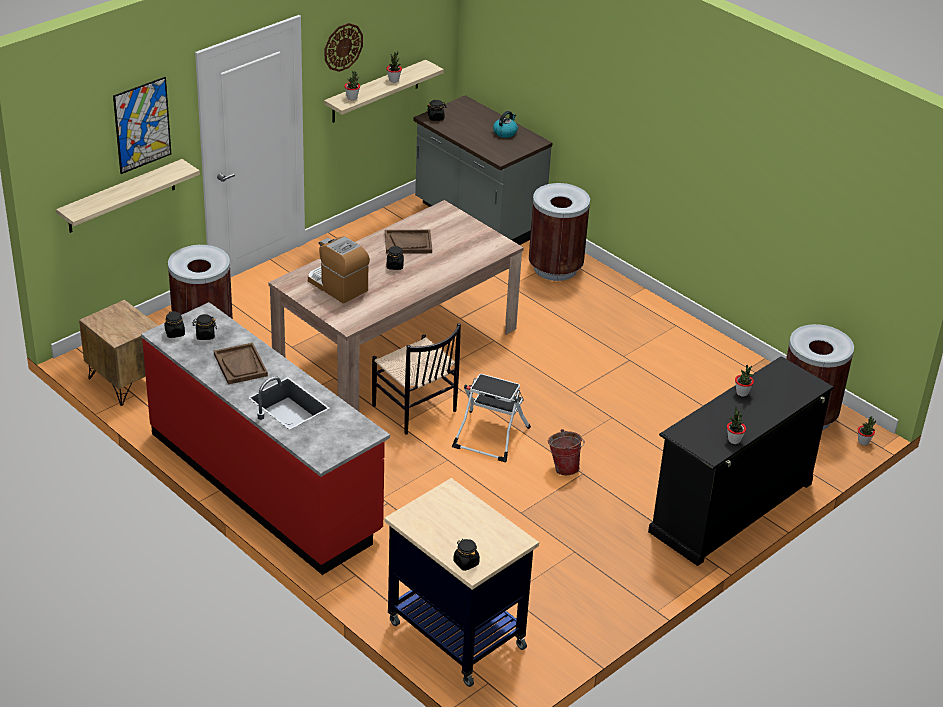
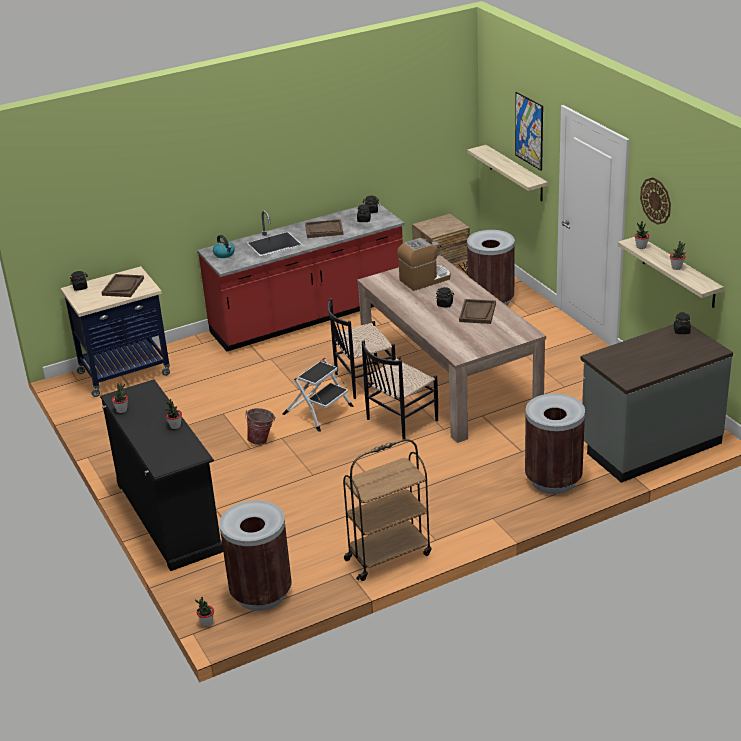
camera: 110 degrees right, 5 degrees down
kettle [493,111,518,138] -> kettle moved to [213,235,235,258]
none -> brown tray [101,274,144,297]
none -> brown cart [343,439,432,581]
none -> black chair [362,340,438,439]

